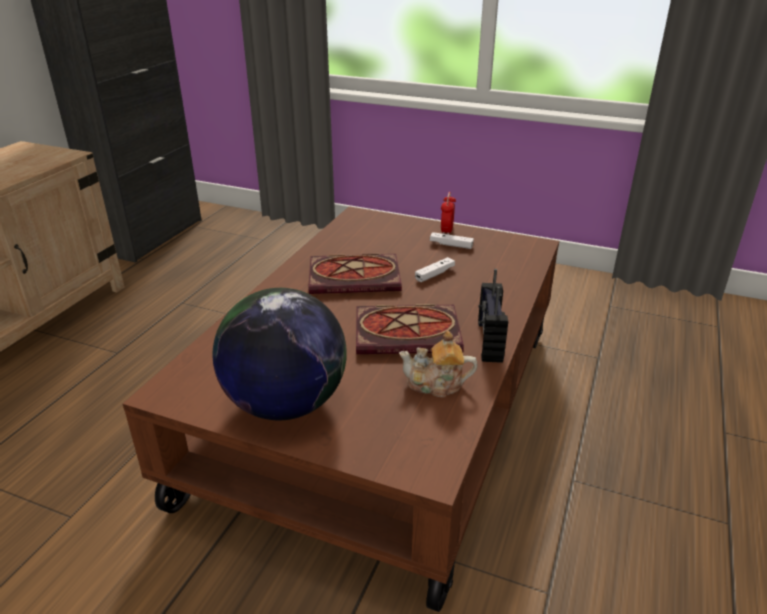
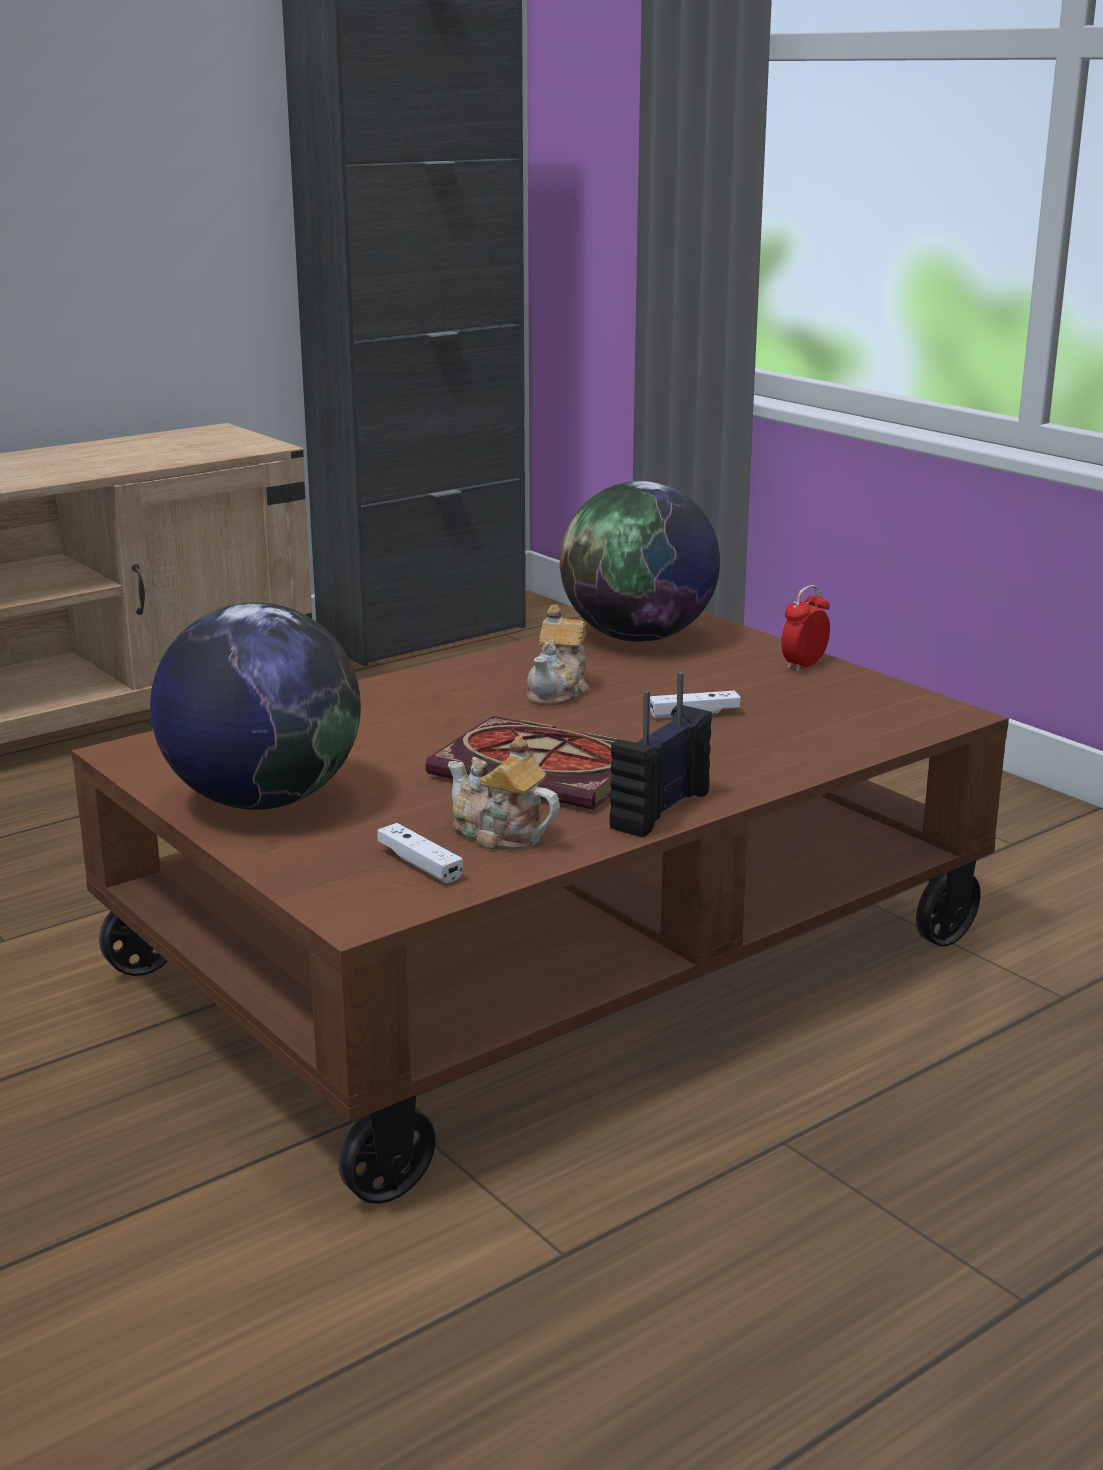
camera: 30 degrees right, 10 degrees down
book [308,253,402,294] -> teapot [527,605,590,705]
white game controller [430,232,474,249] -> white game controller moved to [378,823,463,883]
none -> globe [560,481,720,642]

